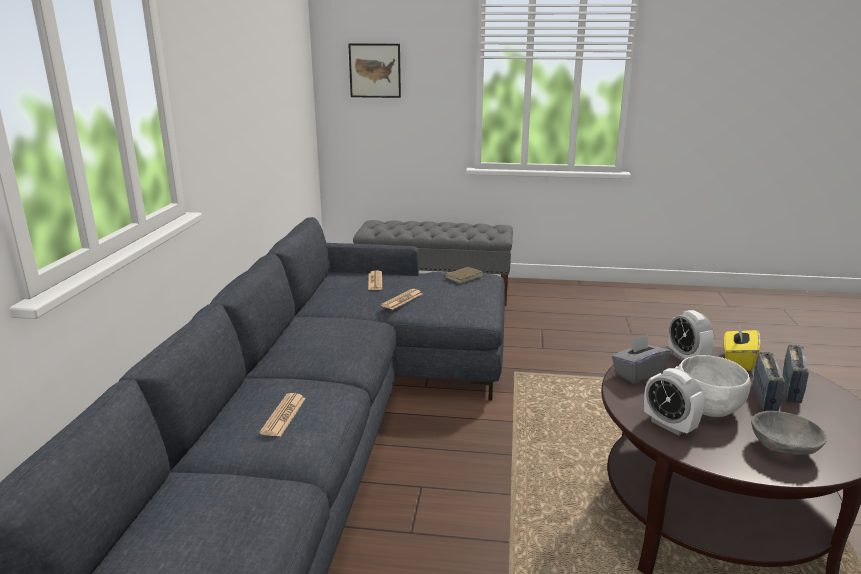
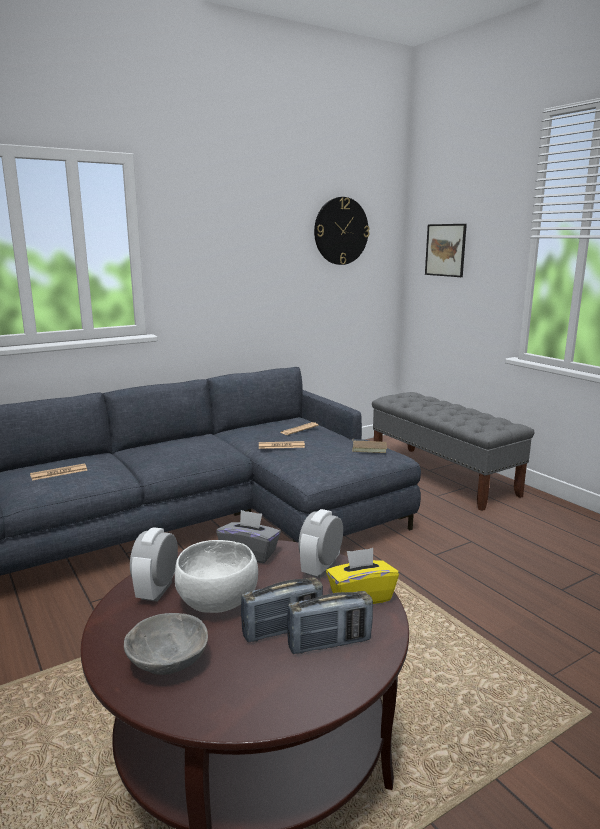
camera: 50 degrees right, 5 degrees down
none -> wall clock [314,197,369,265]

